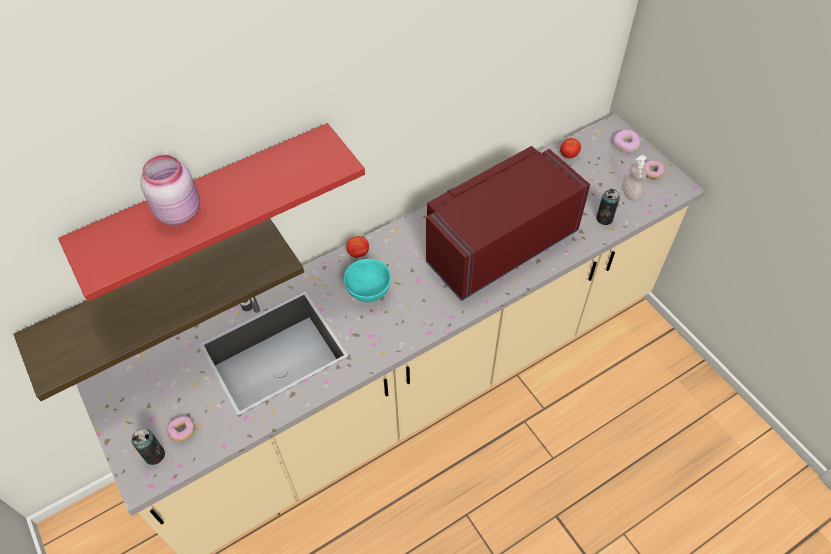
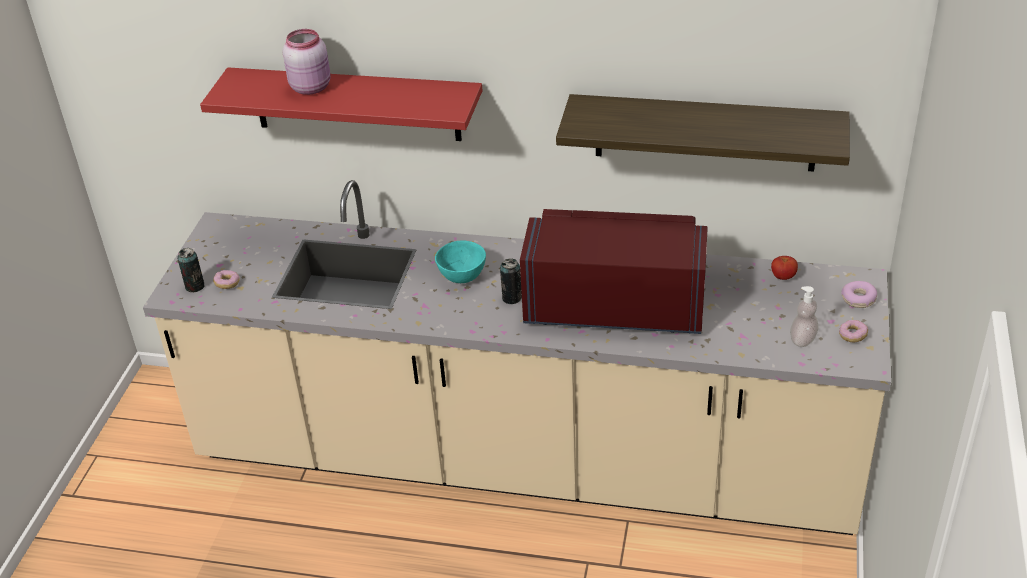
camera: 45 degrees right, 15 degrees down
shelf [13,219,304,401] -> shelf moved to [556,94,850,172]
tomato [346,236,369,258] -> none
can [596,189,620,225] -> can moved to [500,258,522,304]

